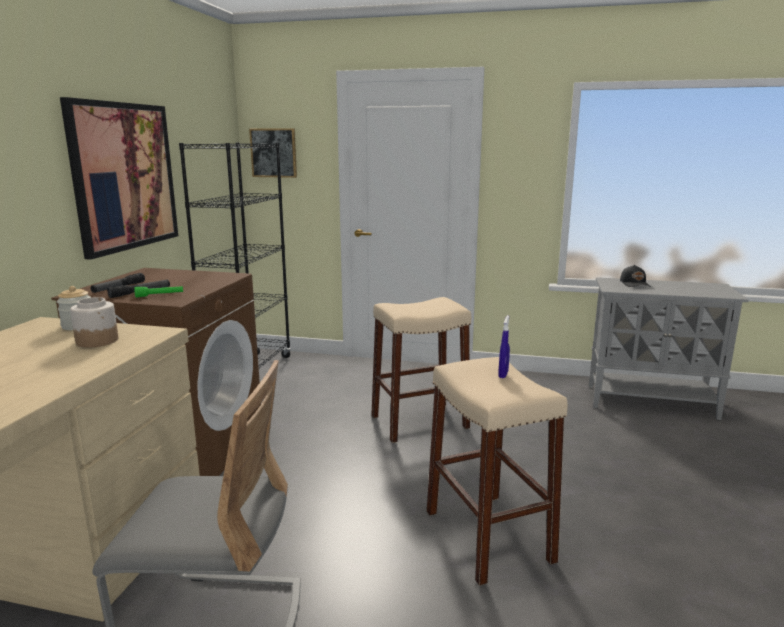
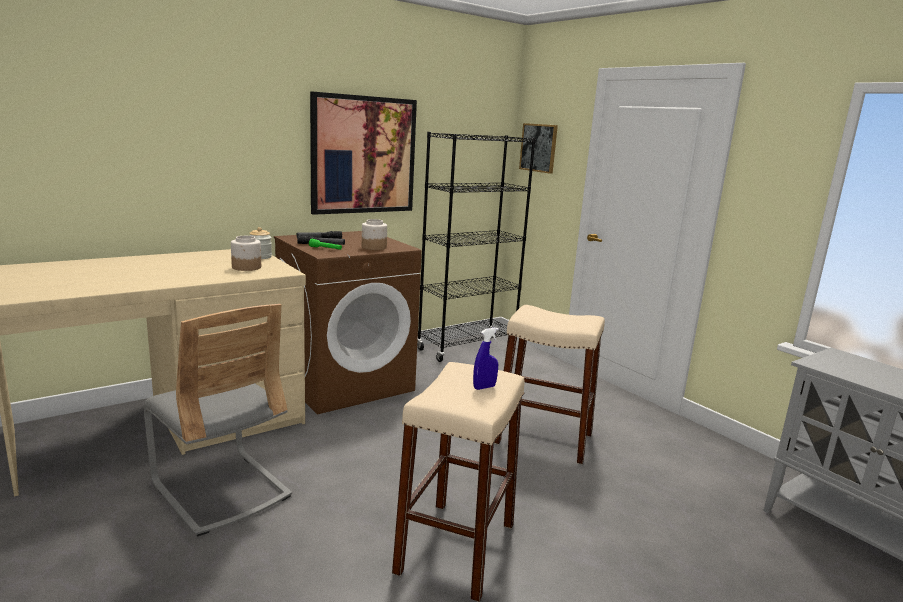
camera: 40 degrees right, 0 degrees up
black cap [620,265,651,287] -> none
none -> jar [362,219,387,250]

